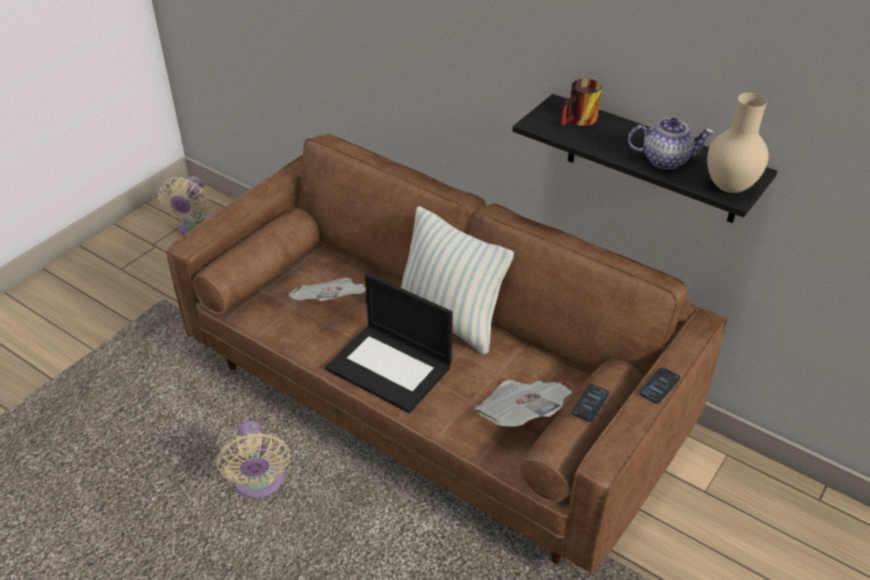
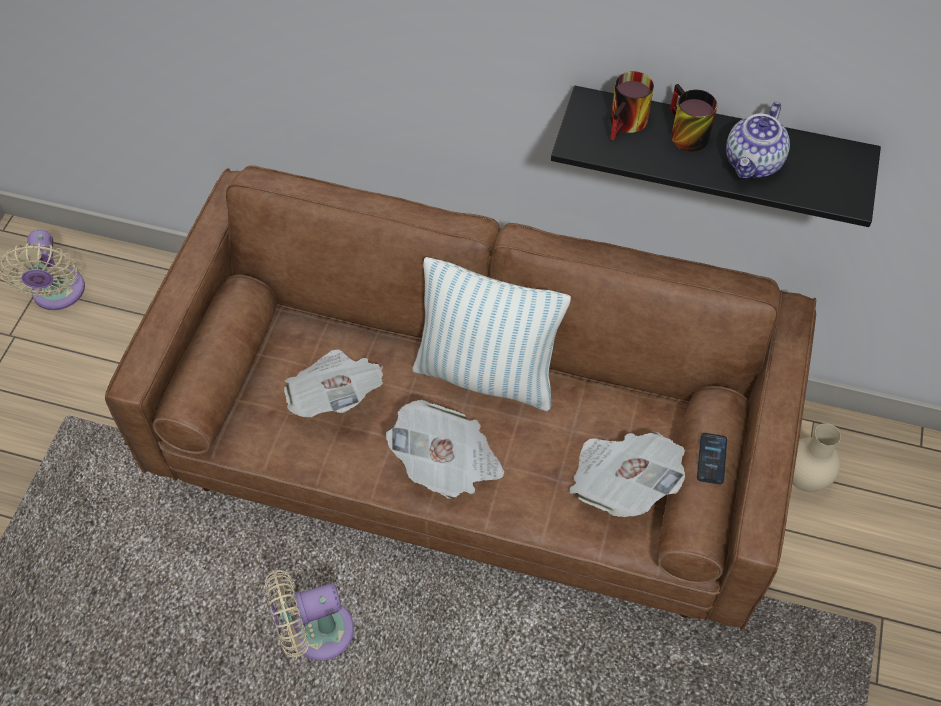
camera: 20 degrees left, 15 degrees up
beige fan [216,420,290,498] -> beige fan turned 105 degrees clockwise [265,570,354,660]
laptop [325,273,453,413] -> newspaper [386,400,504,499]
teapot [628,118,714,169] -> teapot turned 135 degrees clockwise [726,102,790,179]
phone [639,367,680,404] -> none
beige vase [707,93,769,193] -> beige vase moved to [792,423,841,492]
none -> mug [670,84,717,152]

